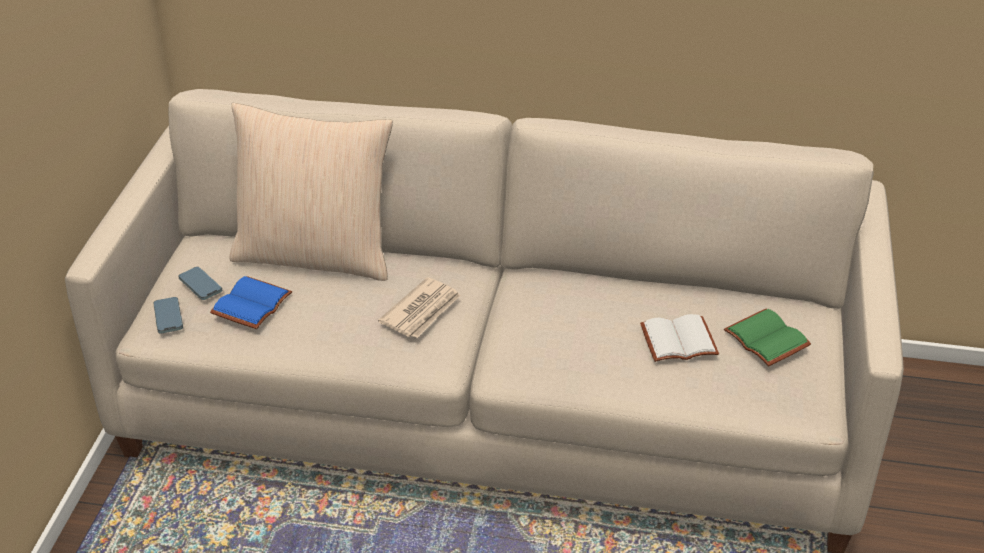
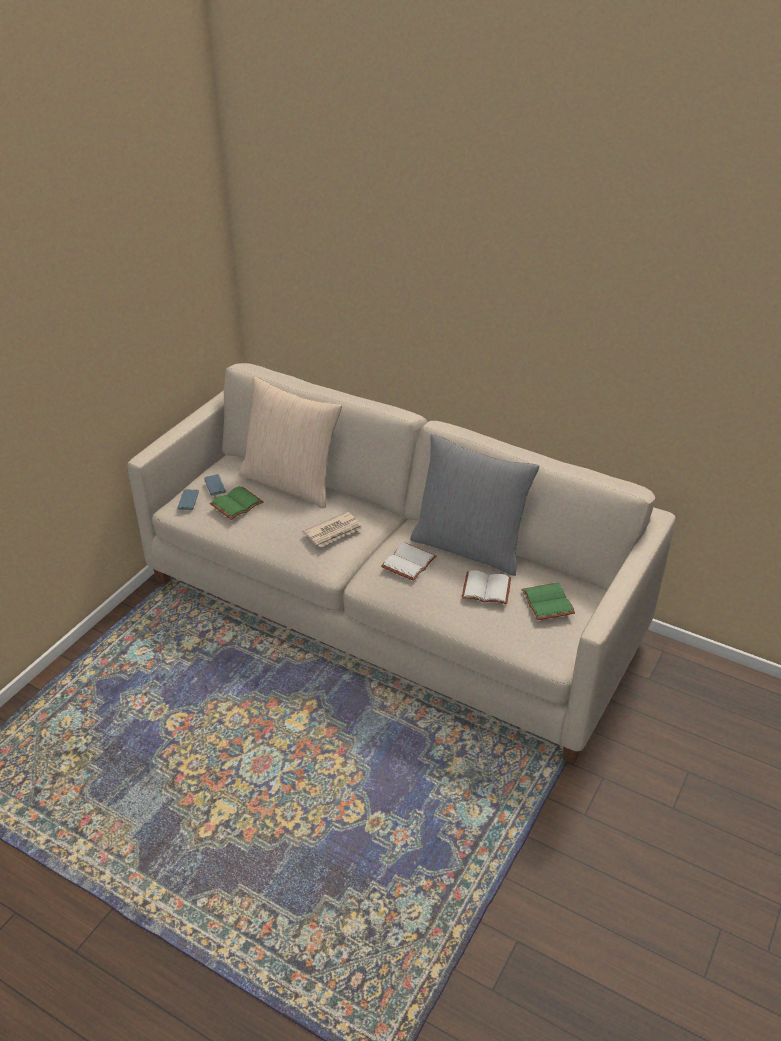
camera: 20 degrees right, 0 degrees up
blue book [210,276,292,329] -> green book [210,486,264,520]
none -> white book [381,543,437,581]
none -> grey pillow [410,434,539,576]

